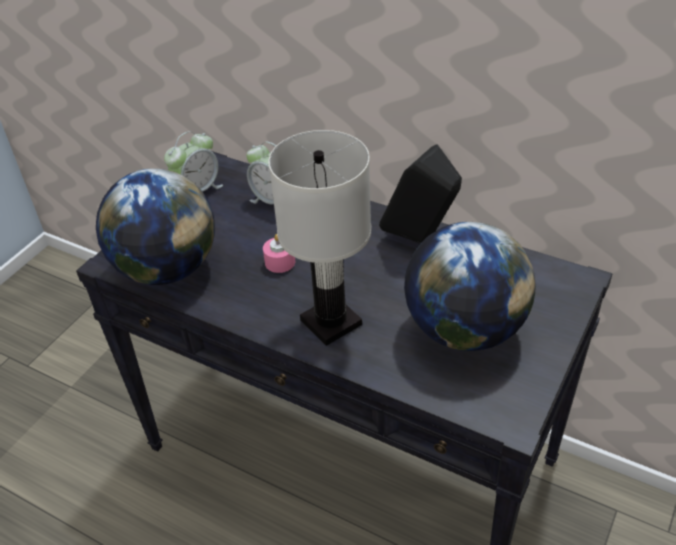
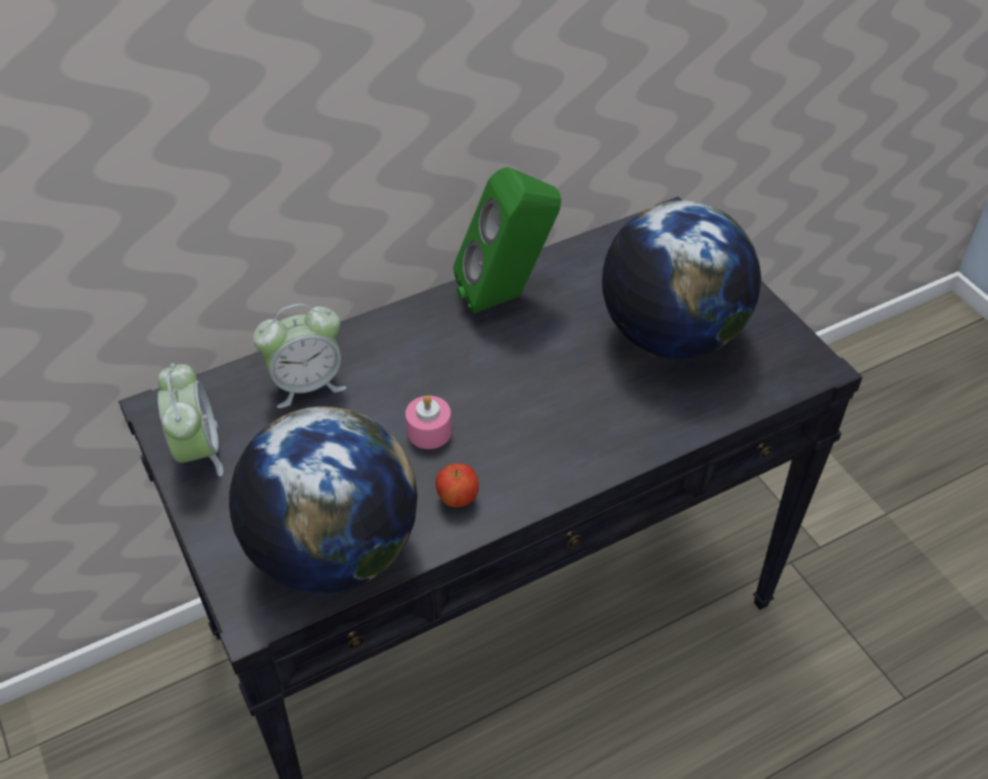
camera: 60 degrees left, 5 degrees up
white table lamp [268,130,371,346] -> none
black speaker [379,144,462,243] -> green speaker [453,167,561,314]
none -> apple [435,463,479,507]

